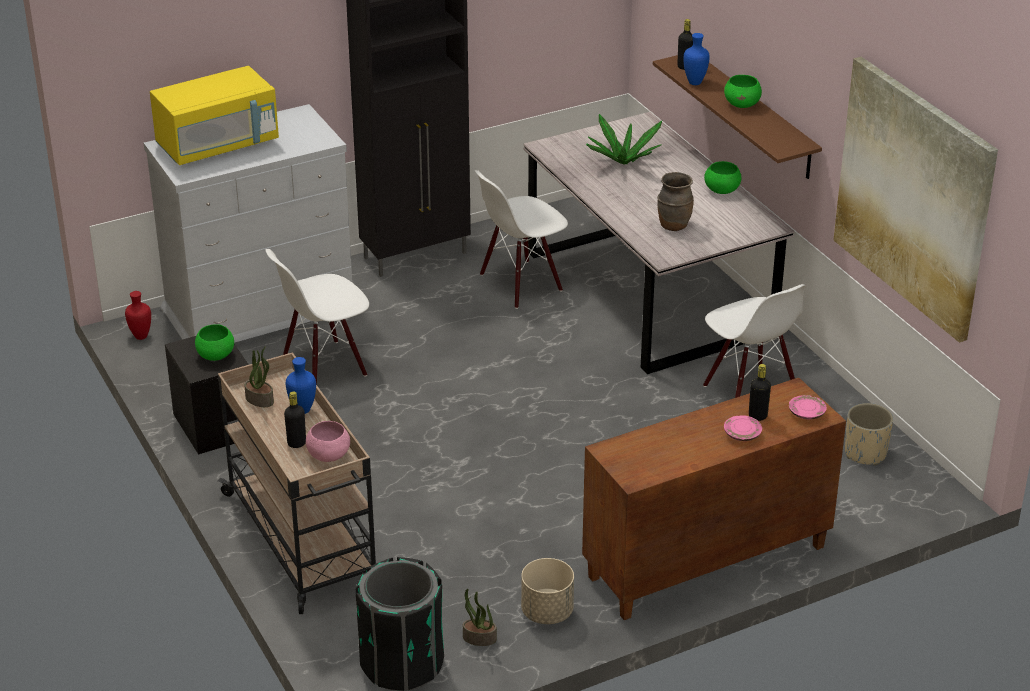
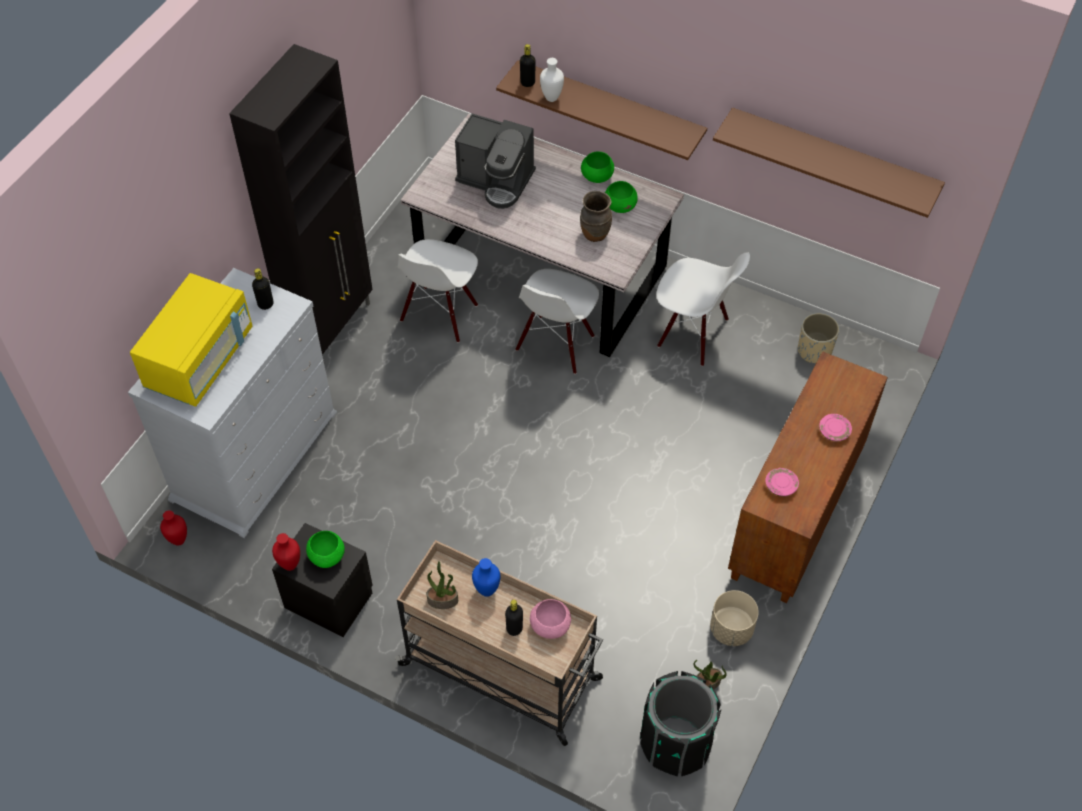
camera: 35 degrees left, 20 degrees up
white chair [265,249,369,385] -> white chair moved to [515,269,599,374]
potted plant [586,114,662,164] -> coffee machine [455,114,536,209]
blue vase [684,33,710,85] -> white vase [540,58,564,102]
green bowl [724,75,762,108] -> green bowl moved to [605,181,638,213]
black bottle [749,364,771,421] -> black bottle moved to [252,268,273,310]
pink plate [789,395,827,420] -> pink plate moved to [765,468,799,496]
picture [833,57,998,343] -> brown shelf [713,108,945,218]
none -> red vase [272,533,300,571]

